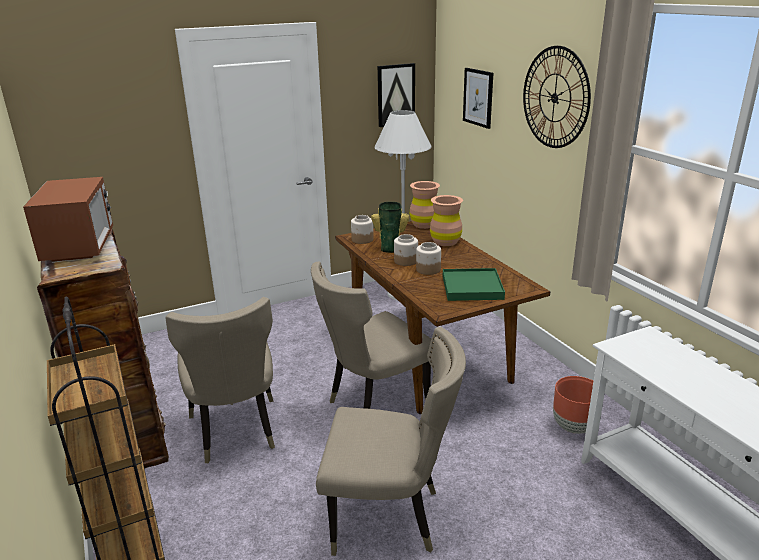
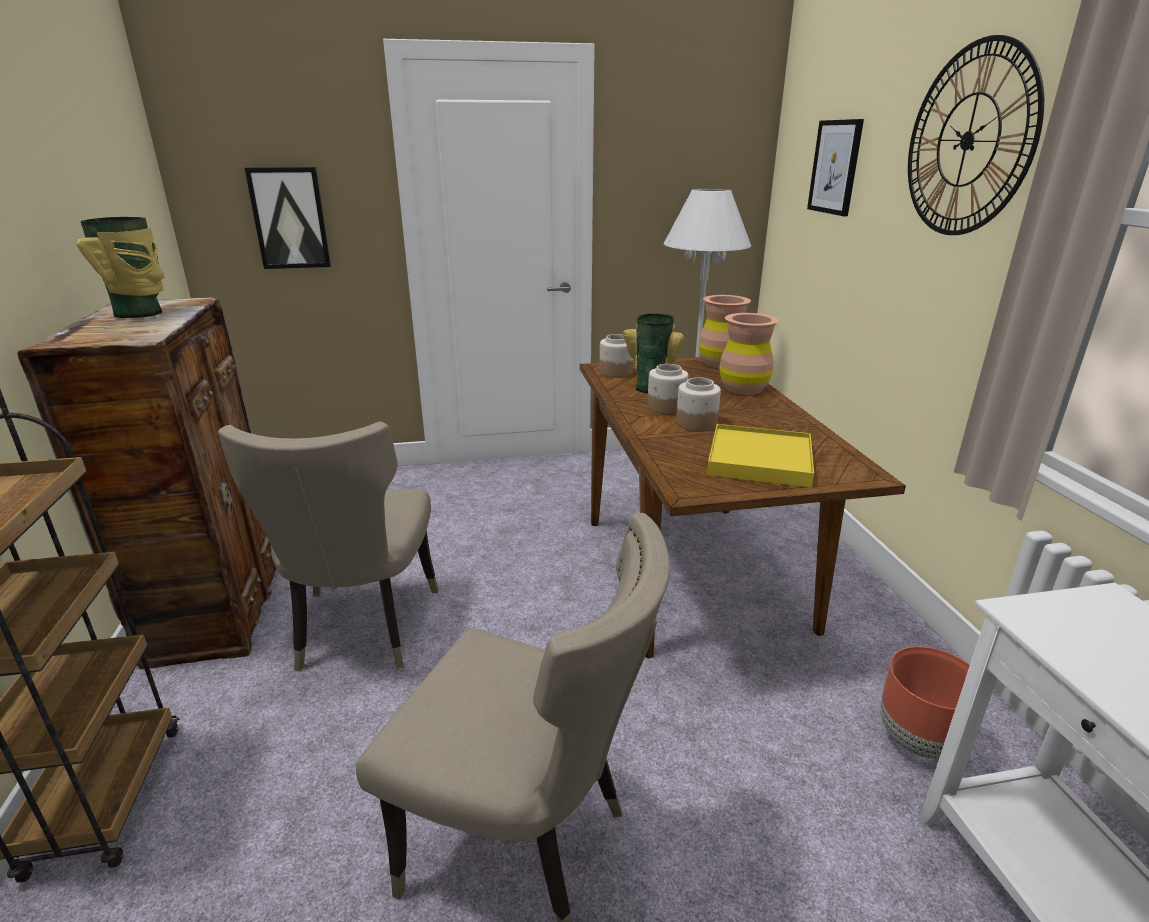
camera: 15 degrees right, 0 degrees up
microwave [23,177,113,262] -> vase [77,217,164,318]
beige chair [311,261,431,409] -> none
picture [377,63,415,127] -> picture moved to [245,167,331,269]
green tray [443,268,505,301] -> yellow tray [707,424,814,488]

